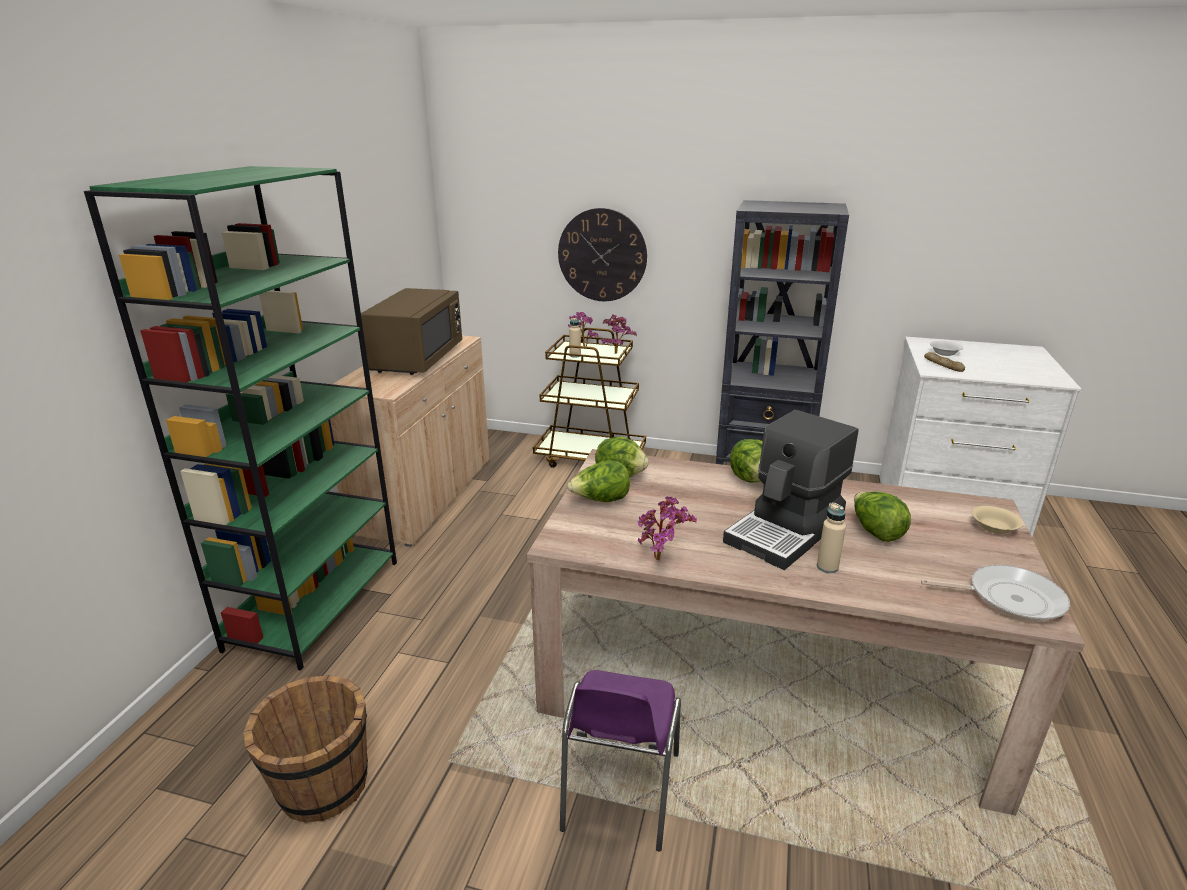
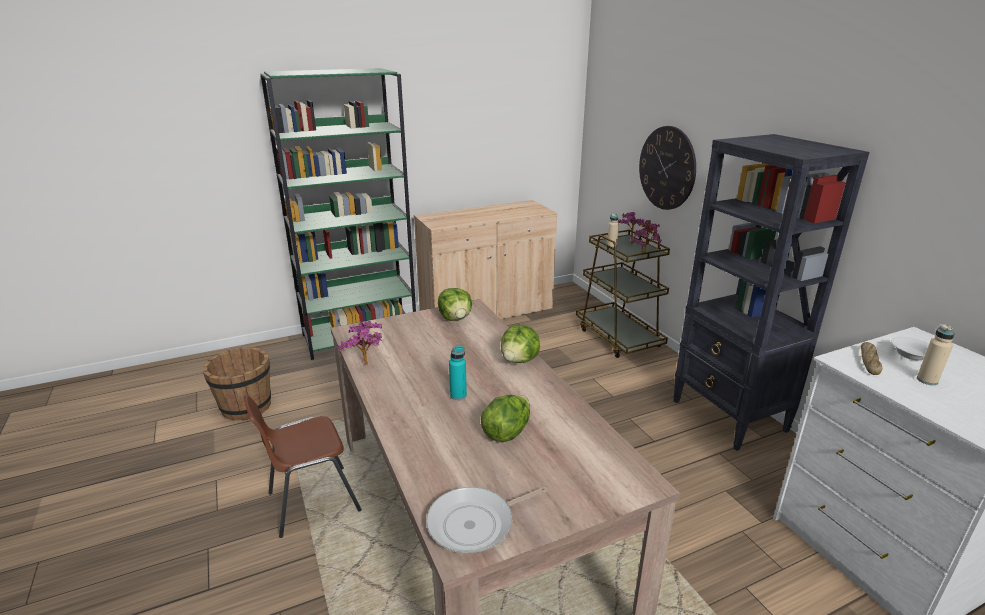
camera: 50 degrees right, 0 degrees up
brown microwave [361,288,462,375] -> none
purple chair [560,670,681,852] -> brown chair [244,395,362,538]
lettuce [567,460,630,502] -> none
coffee machine [723,410,859,570] -> turquoise bottle [449,346,467,400]
beige bottle [817,502,846,573] -> beige bottle moved to [917,324,954,385]
frying pan [921,565,1070,622] -> frying pan turned 90 degrees clockwise [426,487,547,553]
beige bowl [972,506,1023,534] -> none

